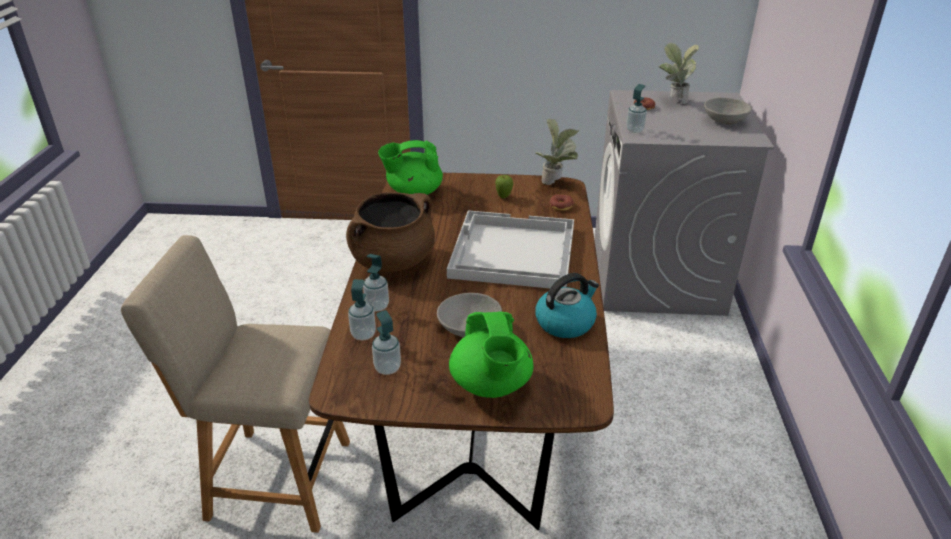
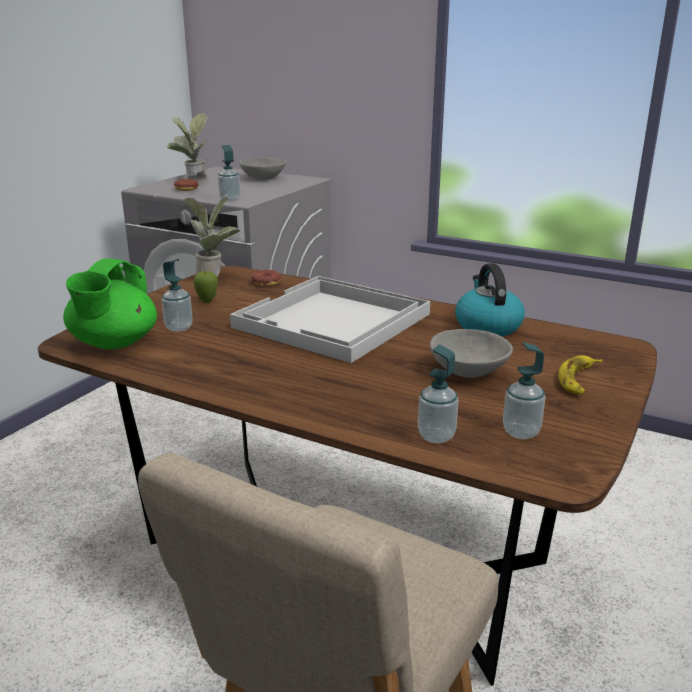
camera: 65 degrees left, 10 degrees down
brown cooking pot [346,192,435,272] -> none
soap dispenser [363,254,389,312] -> soap dispenser moved to [162,259,193,332]
green teapot [449,312,534,398] -> banana [558,355,602,395]

